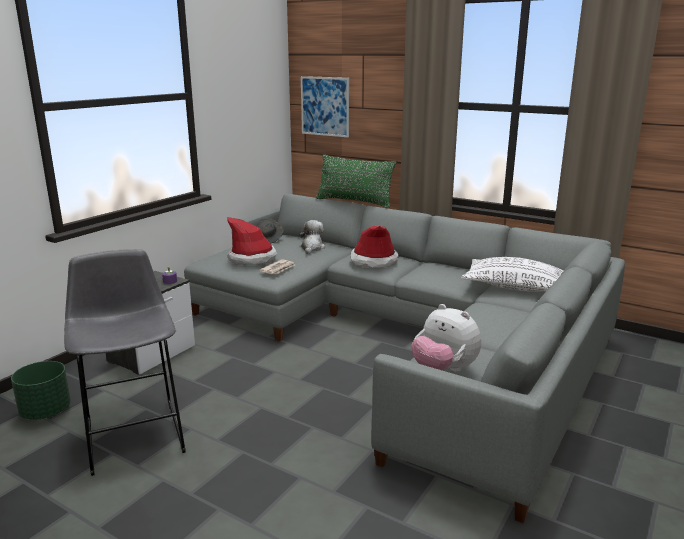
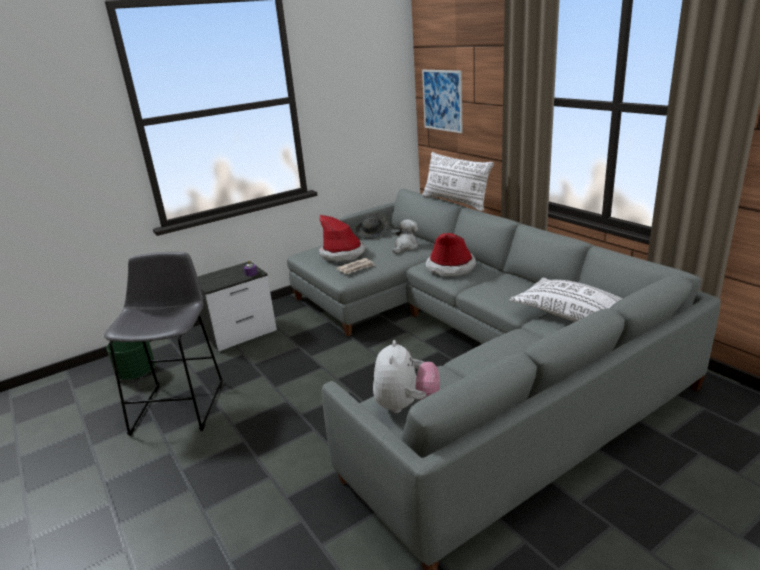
camera: 25 degrees right, 5 degrees up
green pillow [316,155,397,208] -> white pillow [422,152,494,211]
plush toy [412,304,481,372] -> plush toy turned 150 degrees counterclockwise [373,340,440,413]

